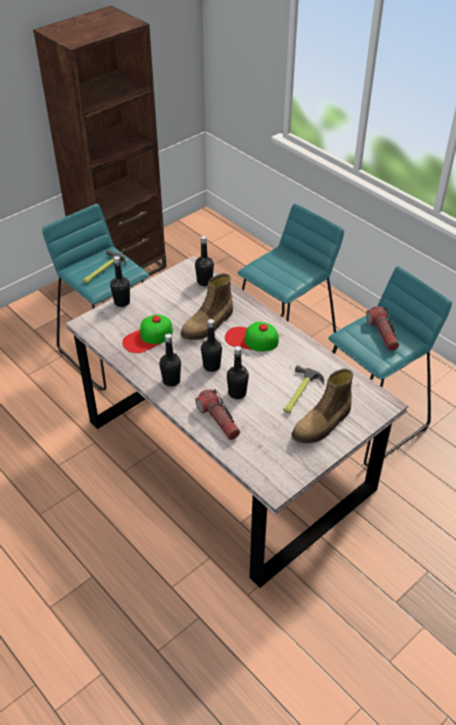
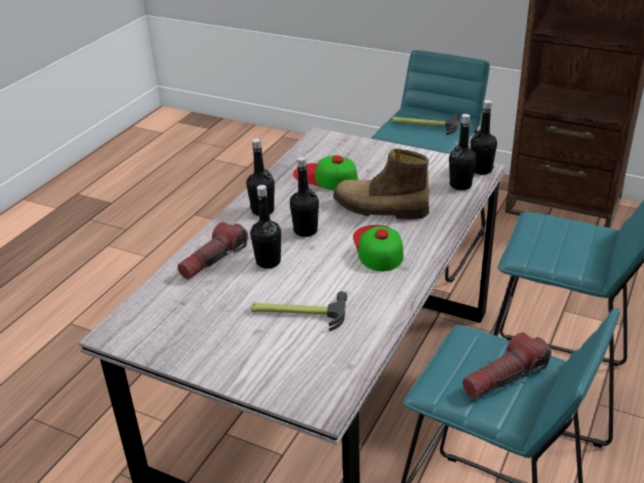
camera: 70 degrees right, 10 degrees down
black bottle [110,256,130,307] -> black bottle moved to [470,100,497,175]
boot [291,368,353,443] -> none

